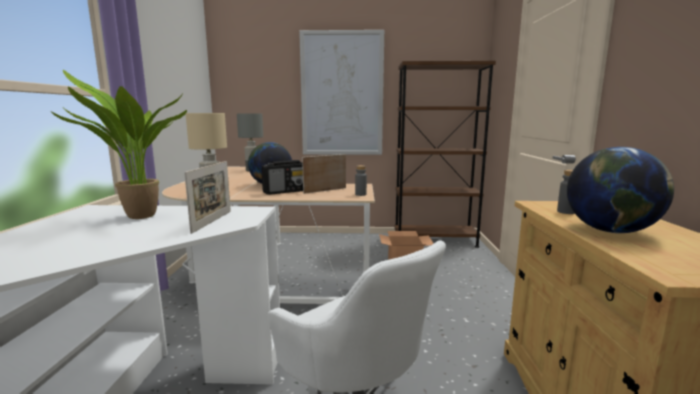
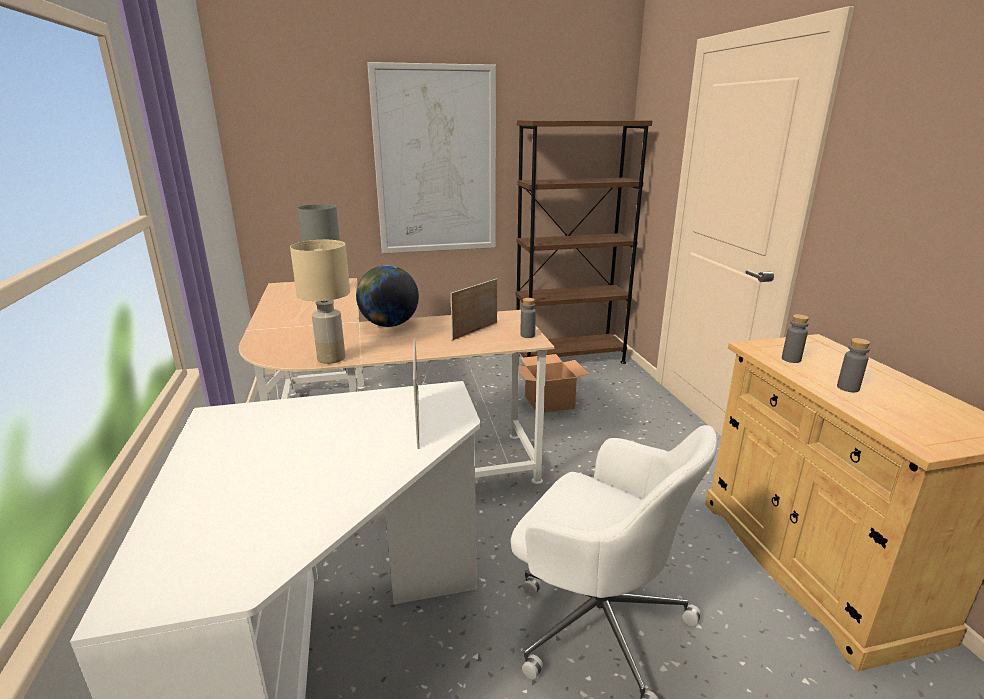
camera: 15 degrees left, 10 degrees up
potted plant [51,70,187,219] -> none
radio [261,160,303,195] -> none
globe [567,147,674,233] -> grey bottle [837,338,870,392]

